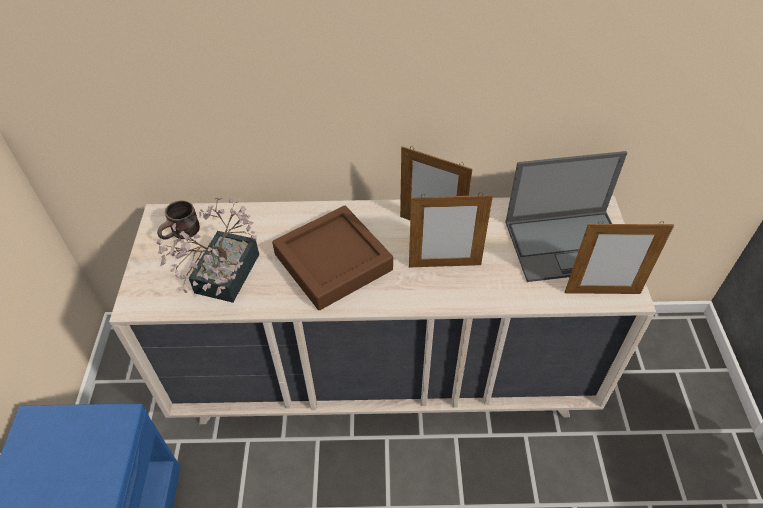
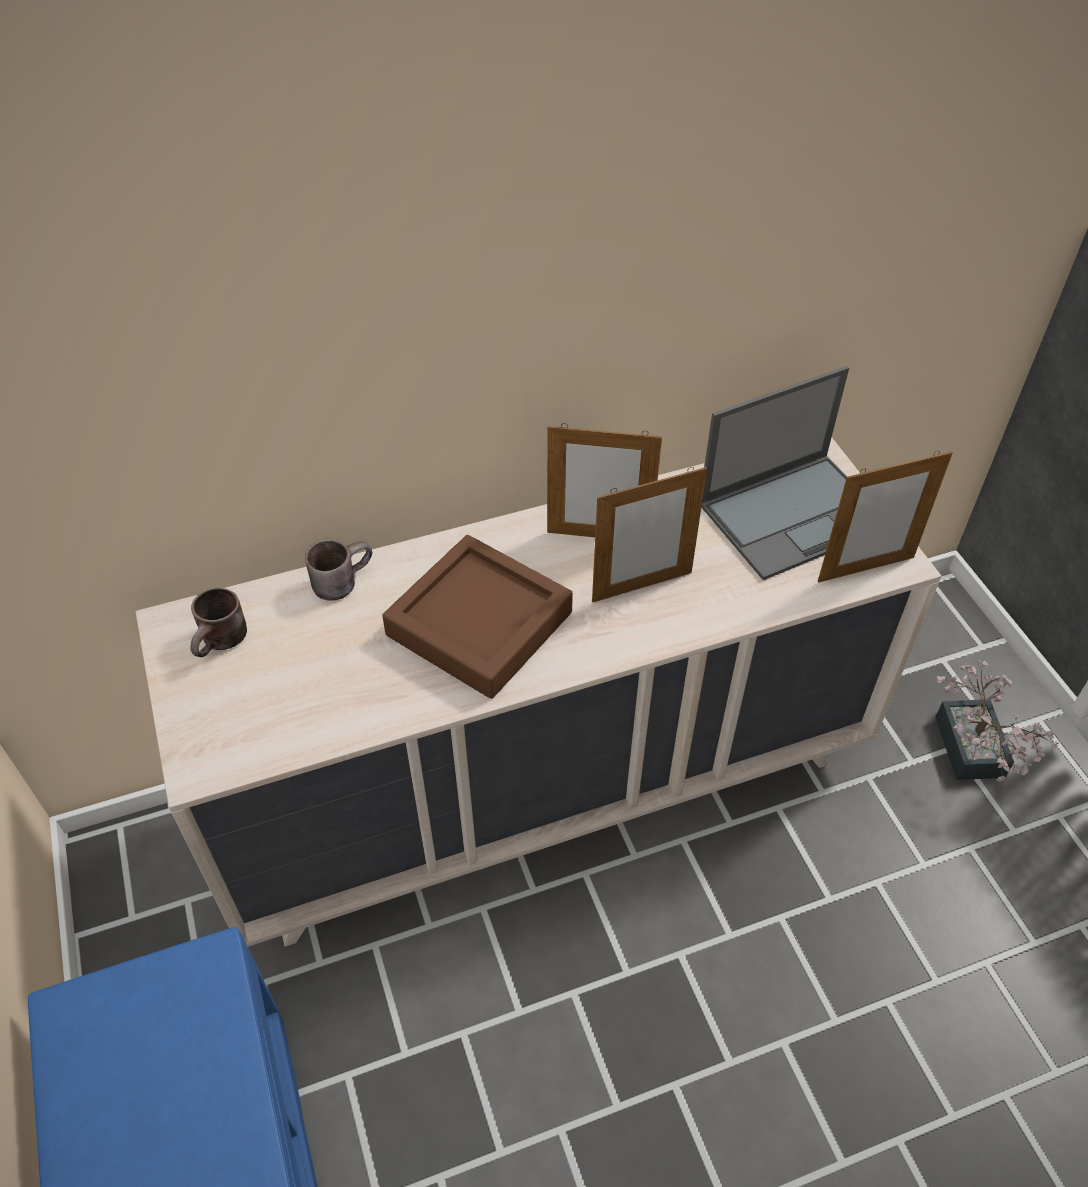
camera: 20 degrees left, 0 degrees up
potted plant [157,197,259,303] -> potted plant moved to [935,660,1059,782]
none -> brown mug [305,539,372,601]

